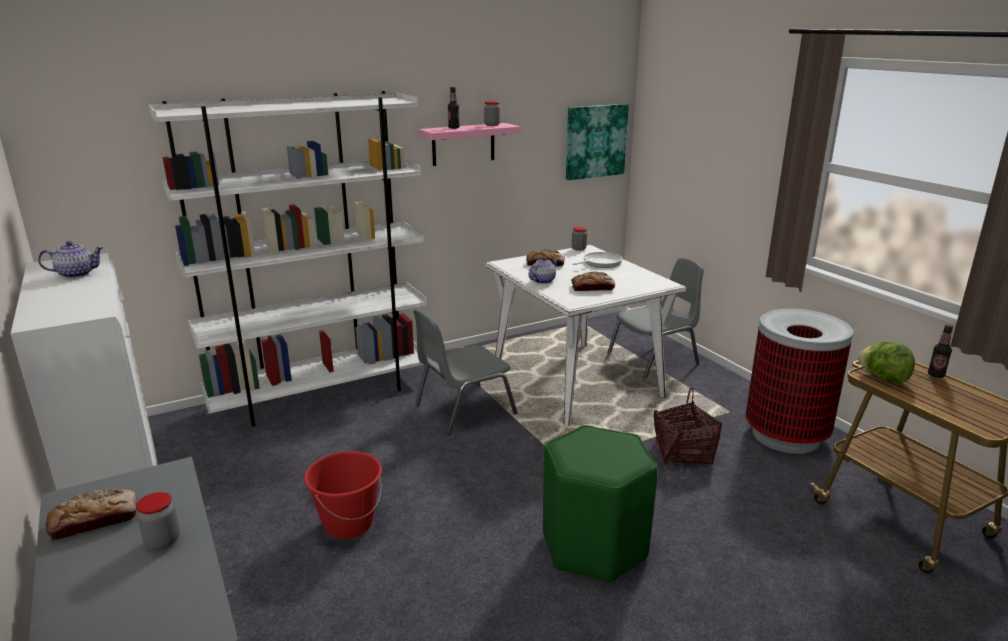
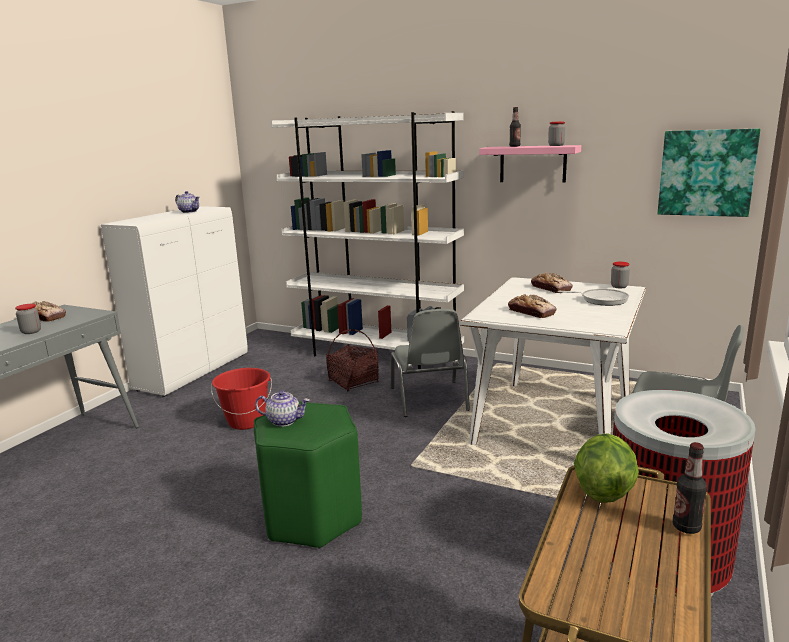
camera: 55 degrees right, 5 degrees down
grey chair [413,309,518,435] -> grey chair turned 120 degrees counterclockwise [391,309,470,417]
teapot [529,257,558,284] -> teapot moved to [255,391,309,427]
basket [654,387,722,466] -> basket moved to [326,329,379,391]

